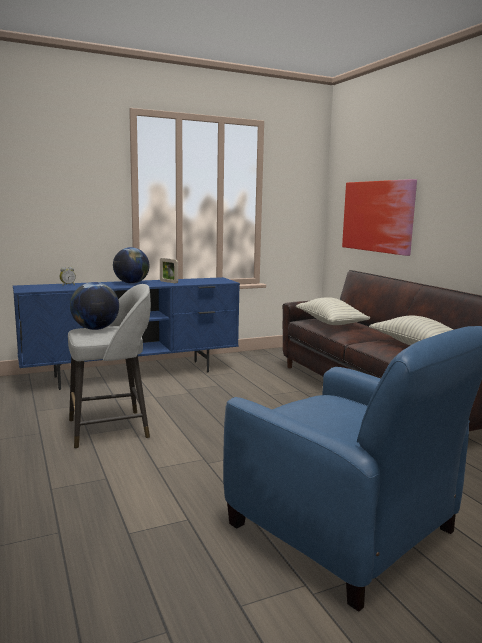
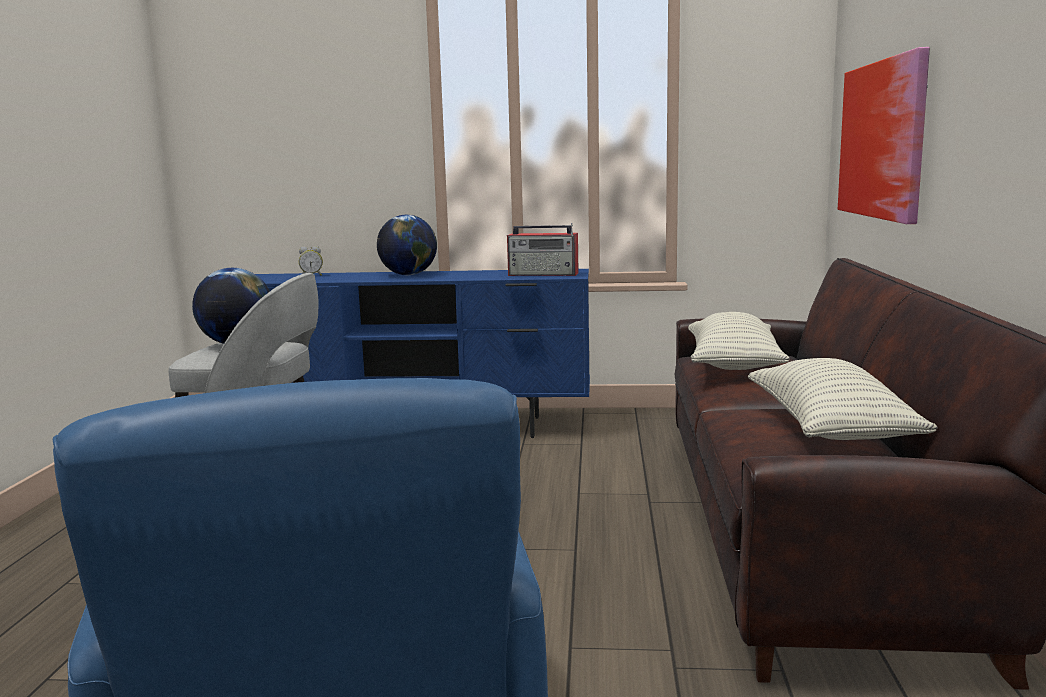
camera: 30 degrees right, 0 degrees up
picture frame [160,258,178,283] -> none
none -> radio [507,223,579,276]

